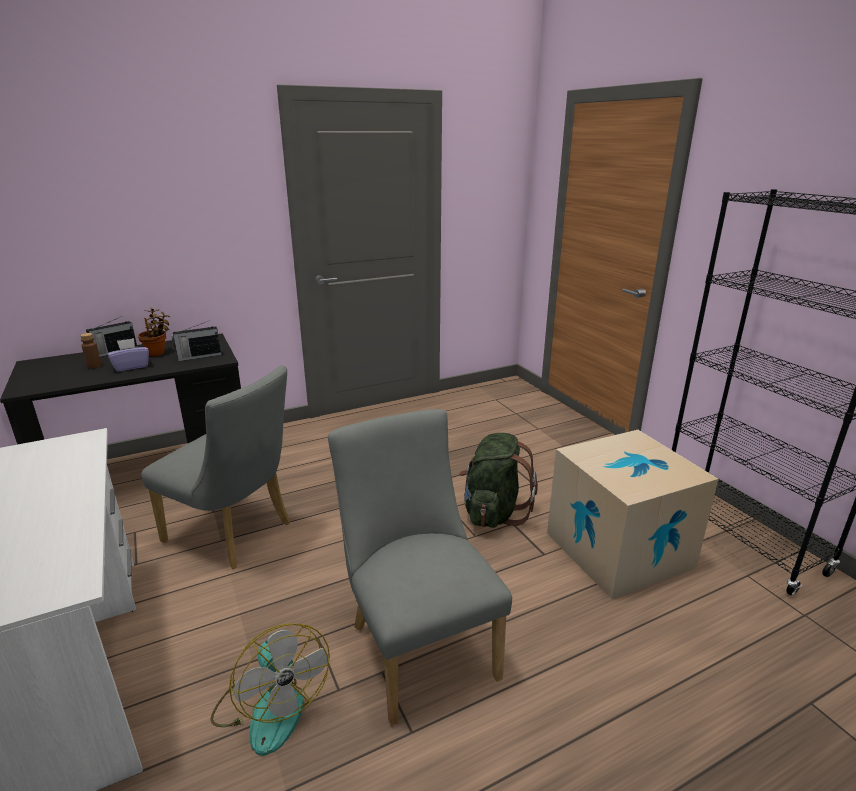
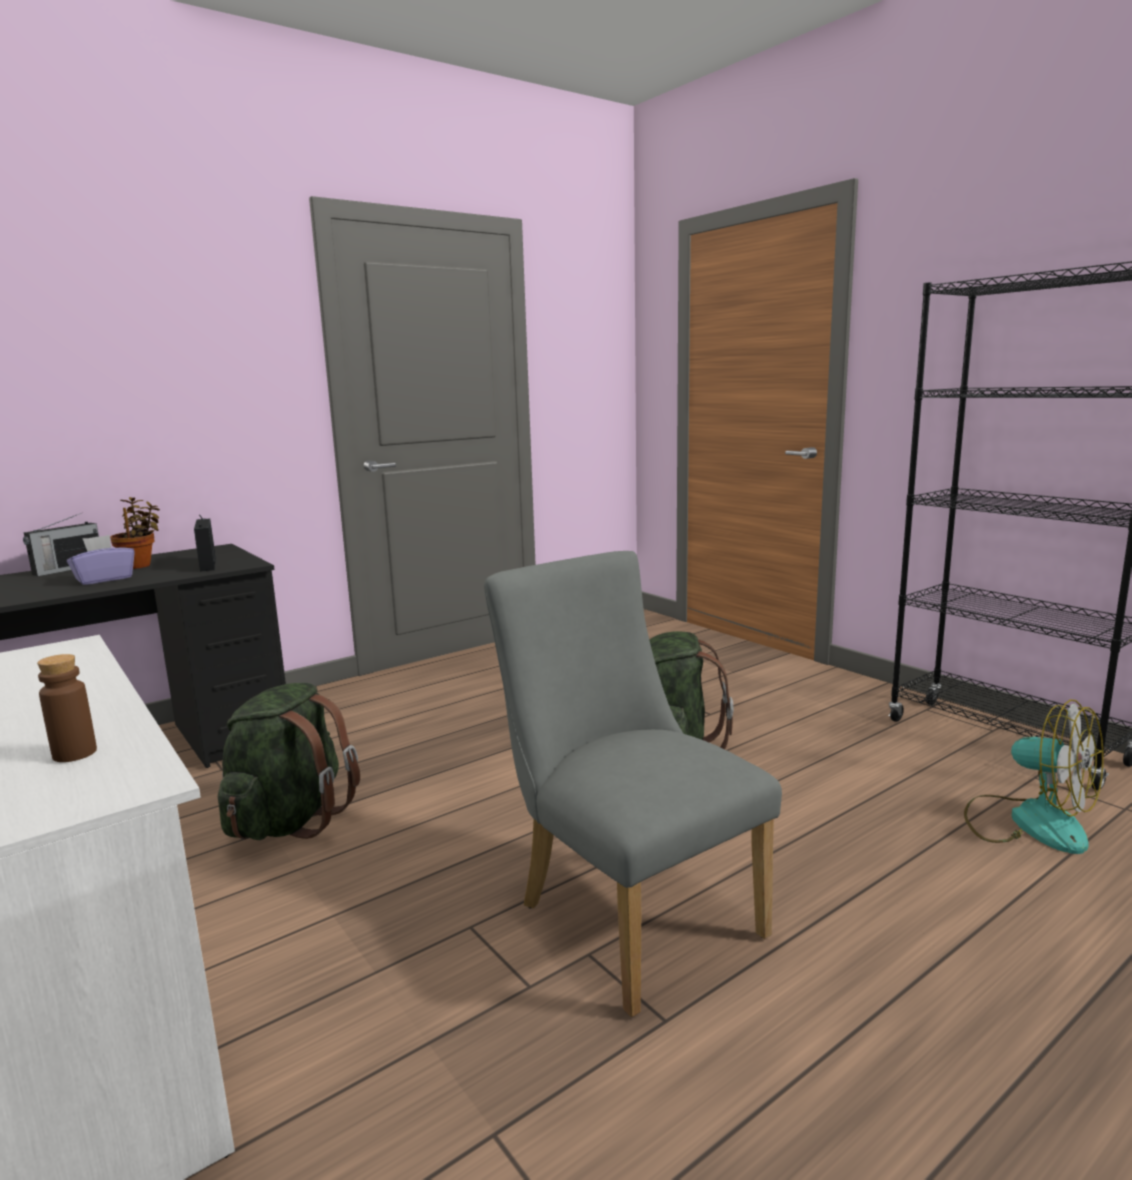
camera: 10 degrees left, 10 degrees down
brown bottle [80,333,102,369] -> brown bottle moved to [37,654,97,762]
grey chair [141,365,290,569] -> green backpack [218,683,360,840]
radio [171,321,221,361] -> radio turned 105 degrees clockwise [194,515,216,572]
fan [210,623,330,756] -> fan moved to [964,700,1104,854]
cardboard box [547,430,718,599] -> none

